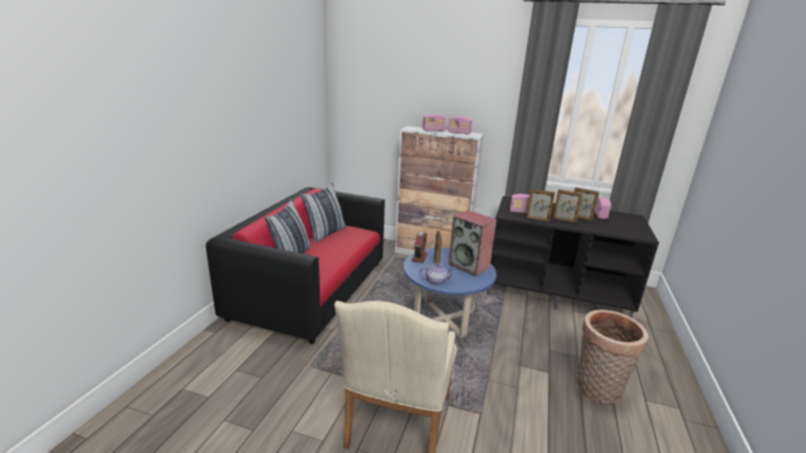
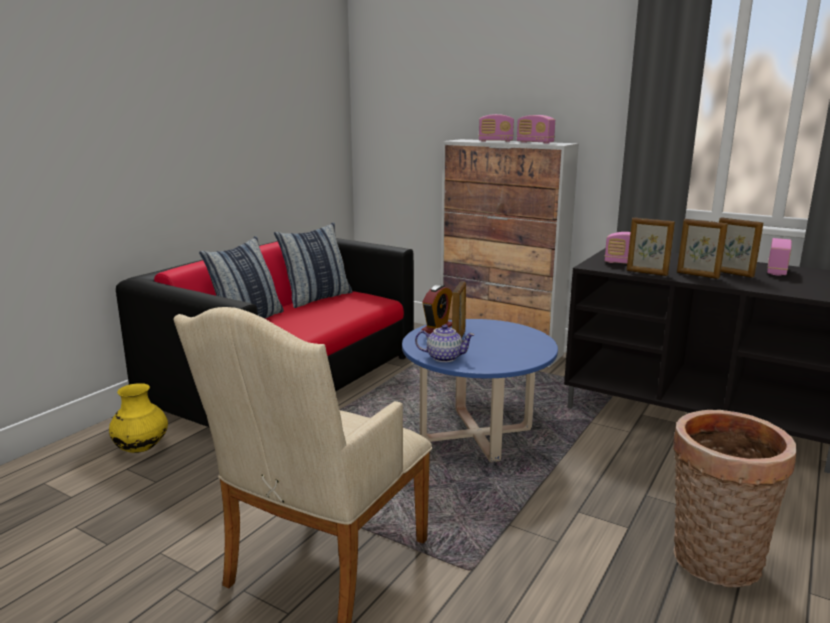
camera: 15 degrees right, 5 degrees down
speaker [448,210,497,276] -> none
none -> yellow vase [109,383,168,453]

